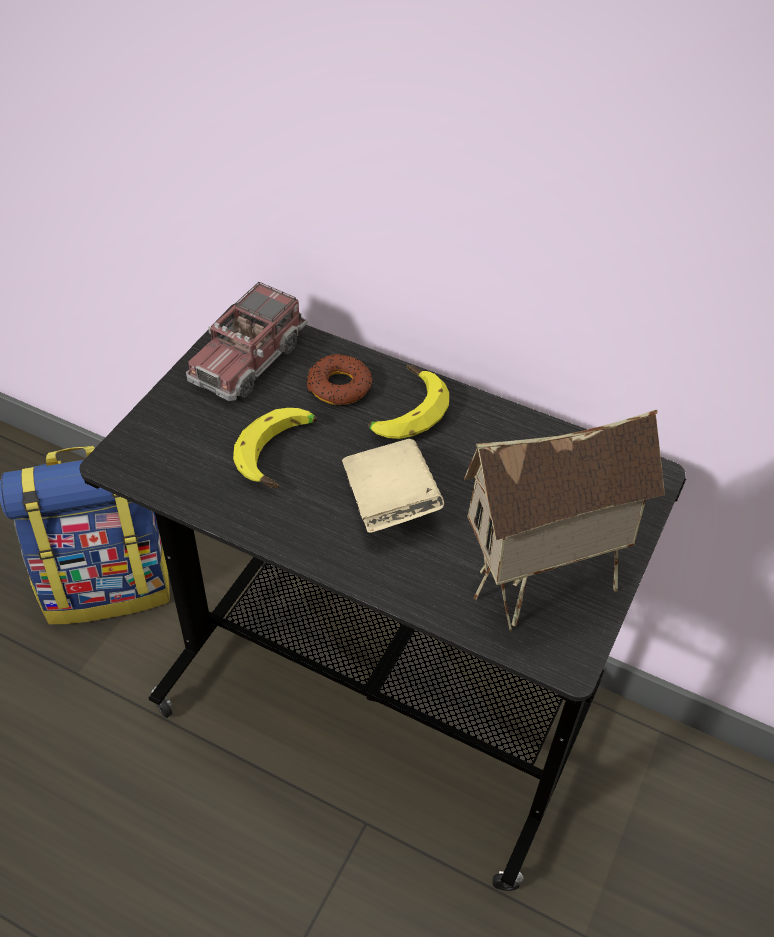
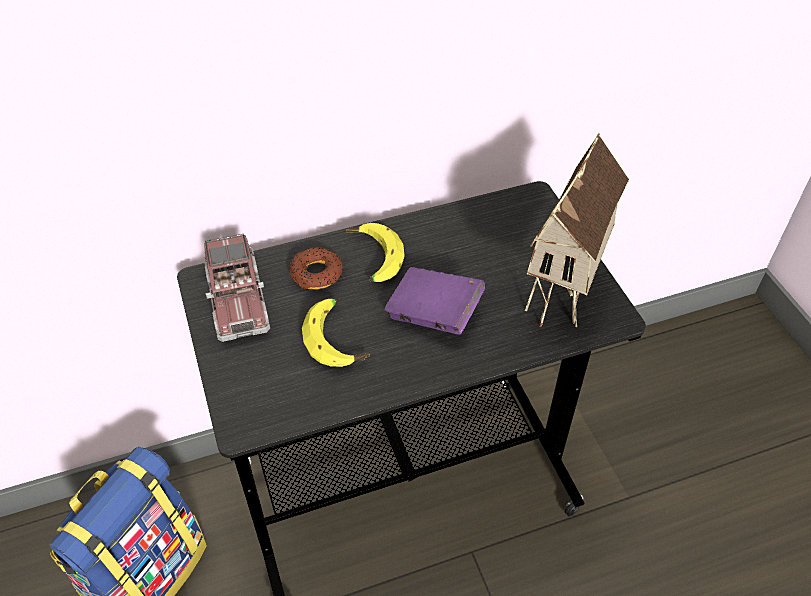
camera: 45 degrees left, 0 degrees up
beige book [342,439,444,533] -> purple book [384,267,485,335]

